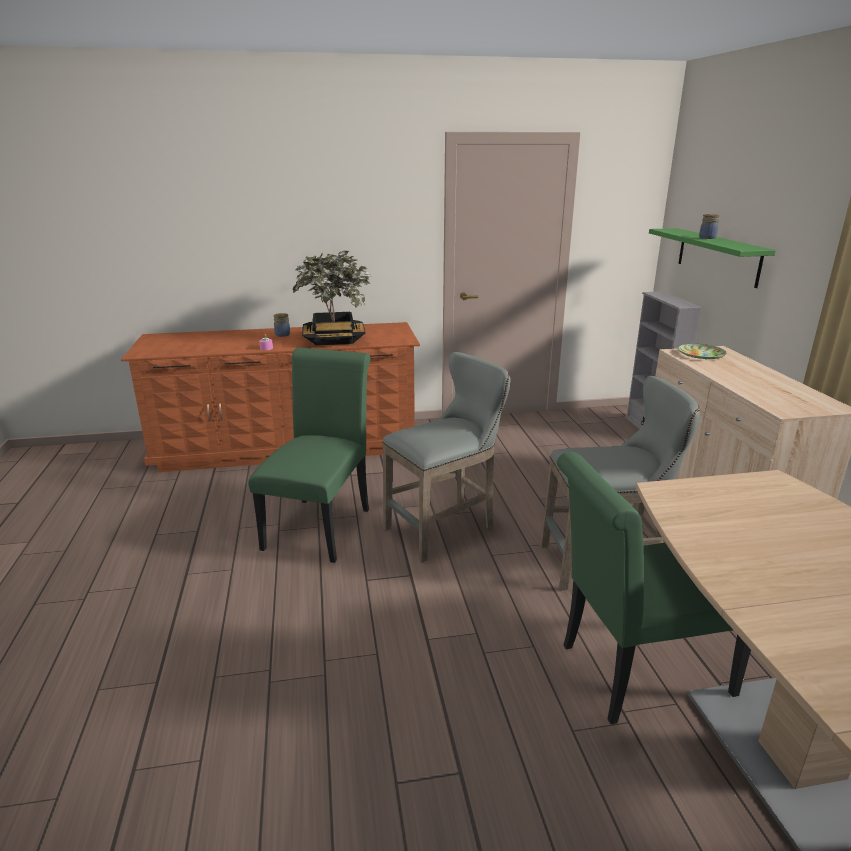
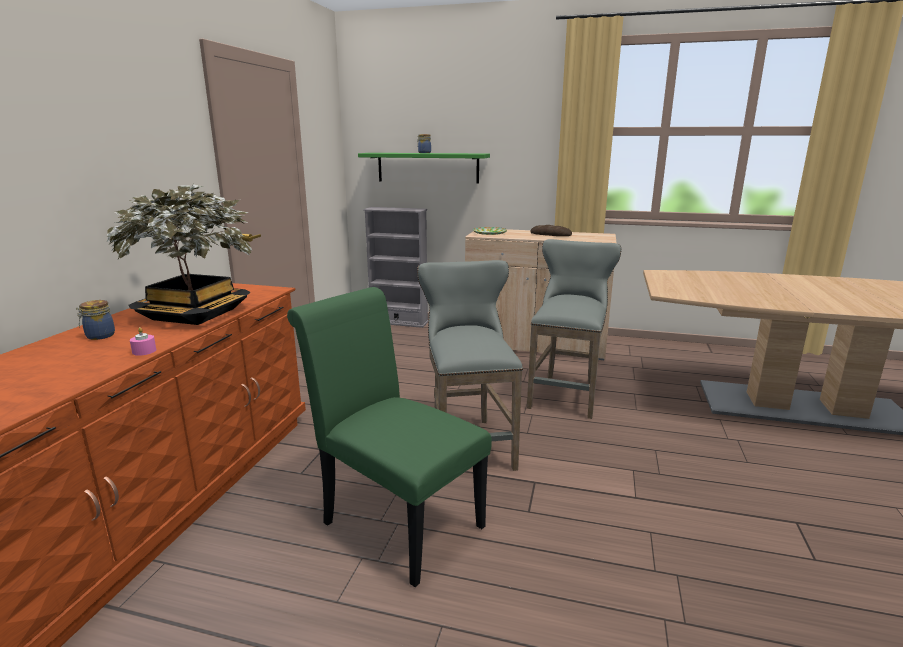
camera: 65 degrees left, 5 degrees down
green chair [557,452,751,724] -> none
none -> bread [531,225,572,236]

